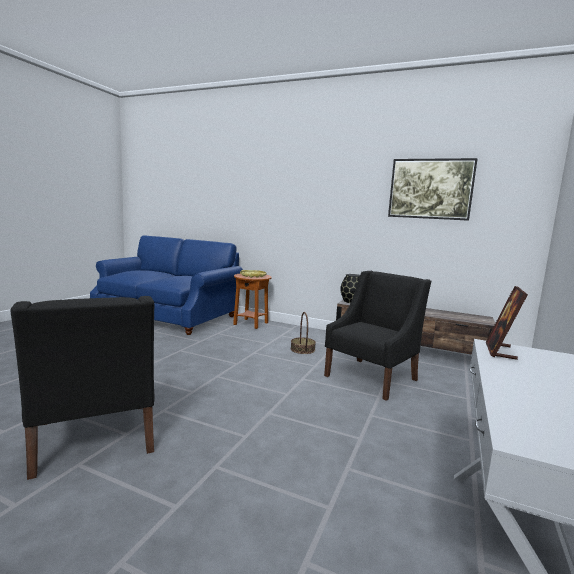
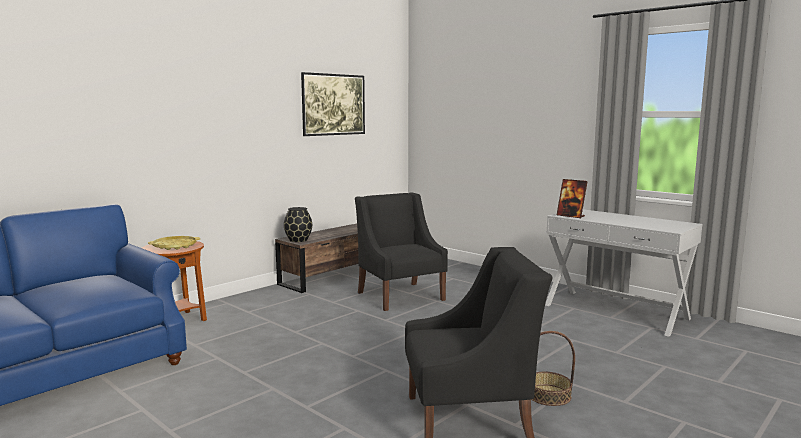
camera: 70 degrees left, 0 degrees up
basket [291,312,316,354] -> basket moved to [531,331,575,406]

